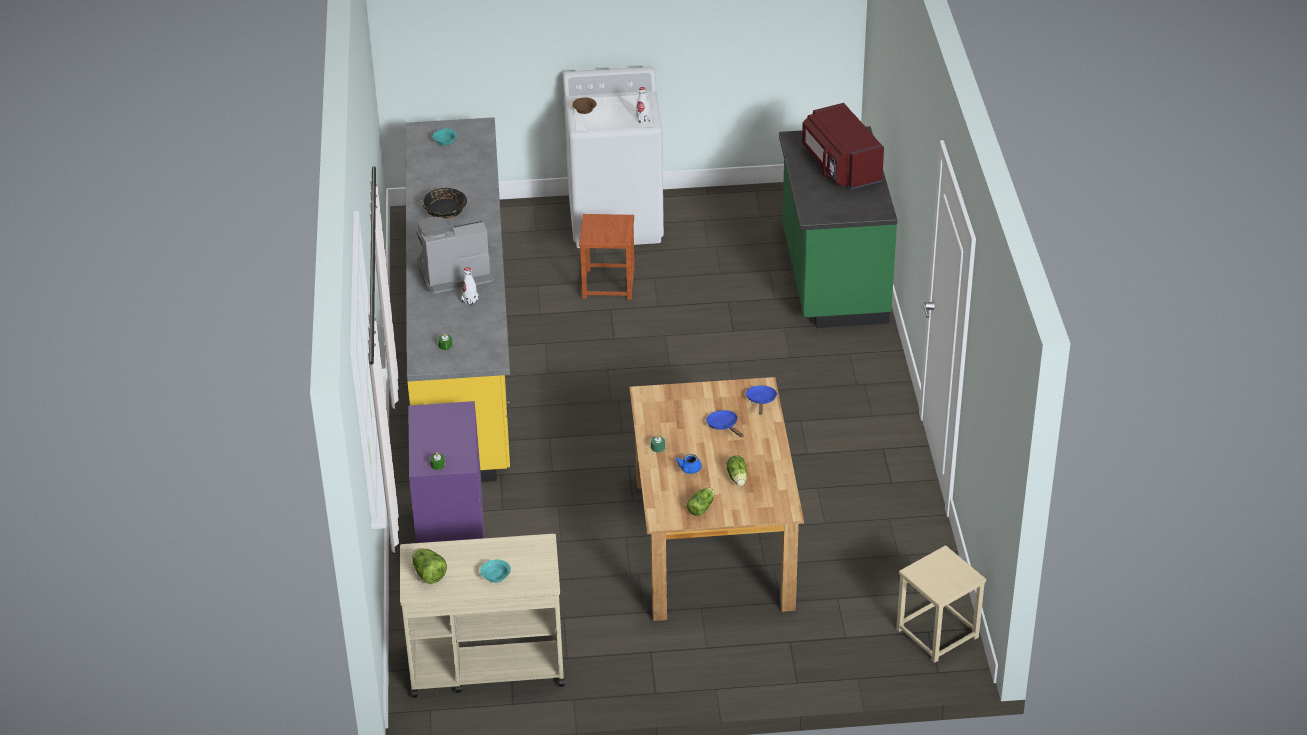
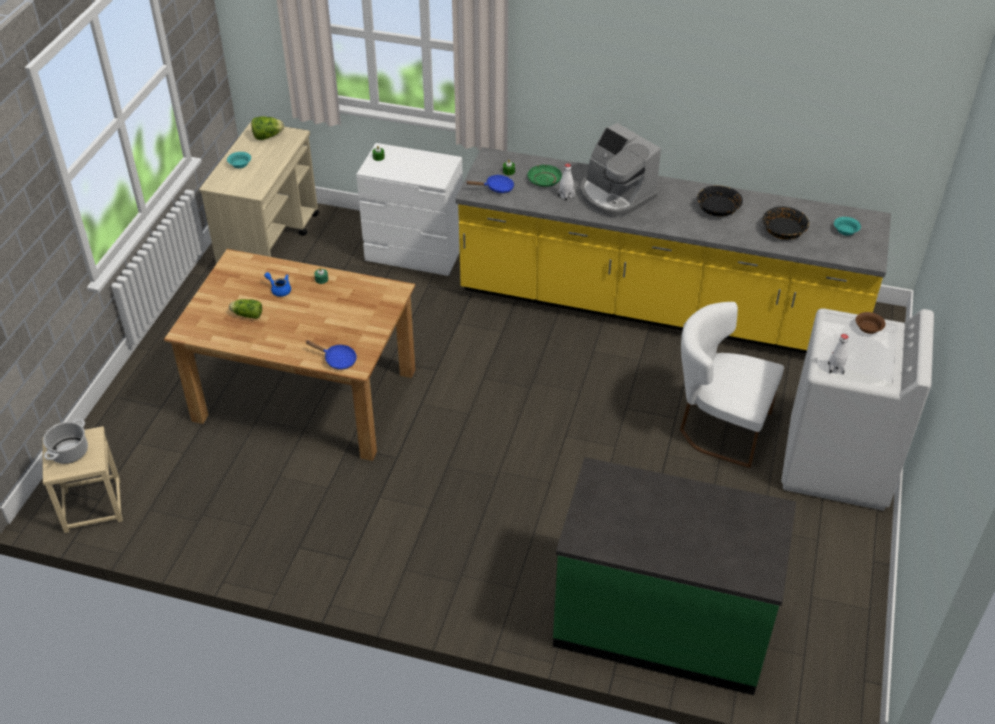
camera: 110 degrees right, 5 degrees up
purple dresser [409,401,484,543] -> white dresser [356,143,463,276]
coffee machine [416,217,496,293] -> coffee machine turned 135 degrees clockwise [580,123,661,217]
brown stool [579,214,635,300] -> white chair [680,302,784,468]
lettuce [687,488,714,516] -> none
blue frying pan [706,410,743,437] -> blue frying pan moved to [466,175,514,193]
red microwave [802,103,884,189] -> none
none -> cooking pot [43,419,88,464]
none -> green plate [528,165,562,187]
none -> black bowl [763,206,809,240]

